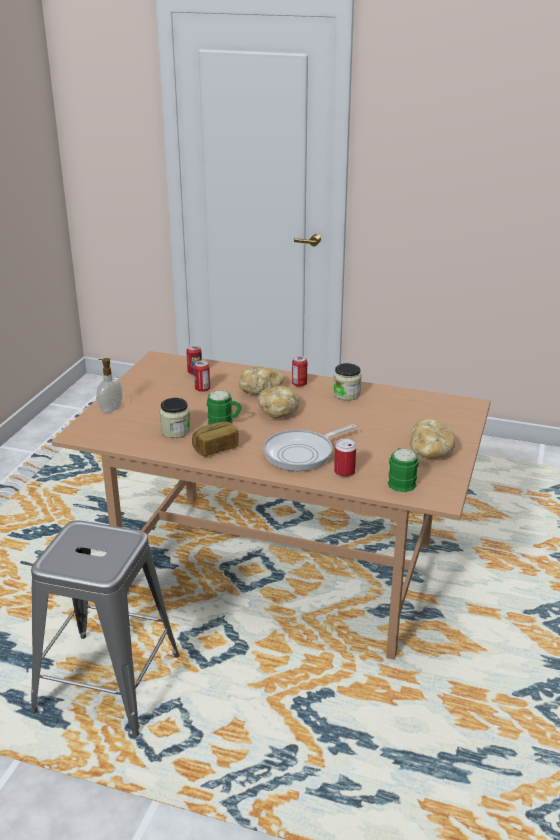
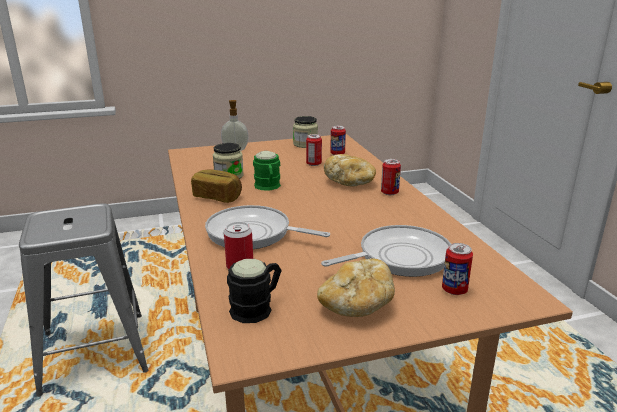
camera: 55 degrees right, 5 degrees down
bread [258,386,300,418] -> none
jar [333,363,362,401] -> jar moved to [293,116,318,148]
green mug [388,448,418,492] -> black mug [227,259,282,323]
none -> frying pan [321,225,451,277]
none -> can [442,243,473,295]

